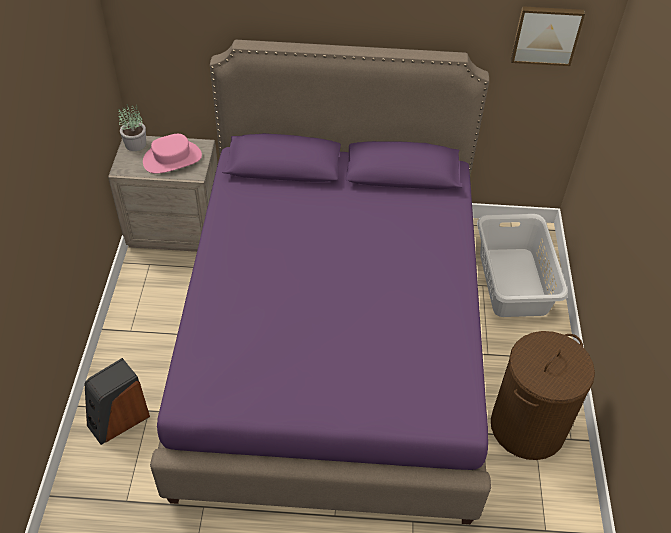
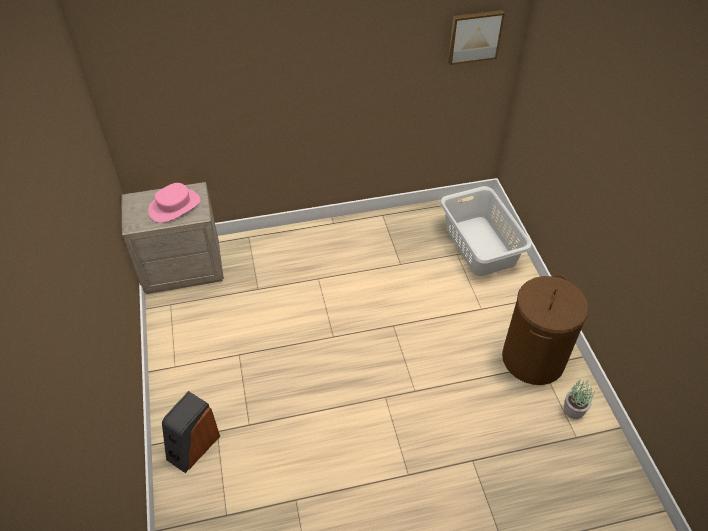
camera: 15 degrees left, 0 degrees up
potted plant [118,104,146,151] -> potted plant moved to [564,379,595,419]
purple bed [150,40,491,524] -> none

